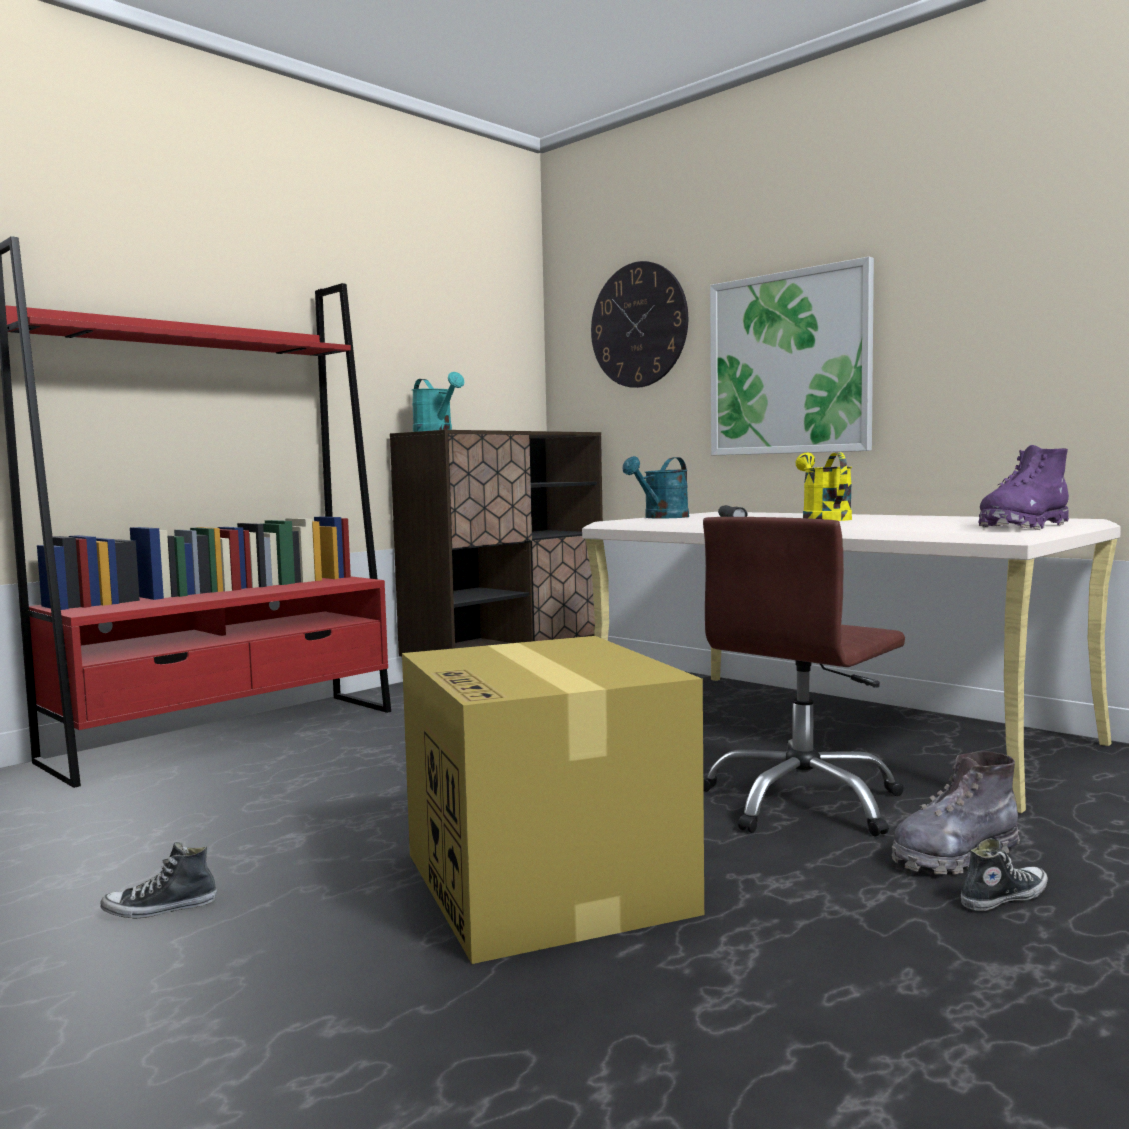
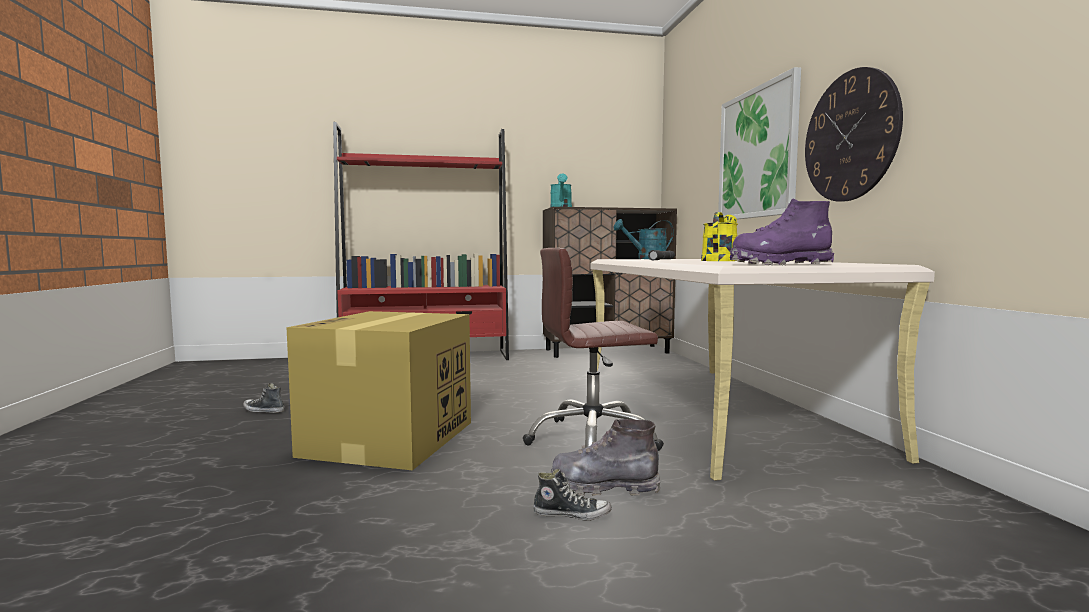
camera: 35 degrees right, 0 degrees up
wall clock [591,261,688,388] -> wall clock moved to [805,67,903,202]

